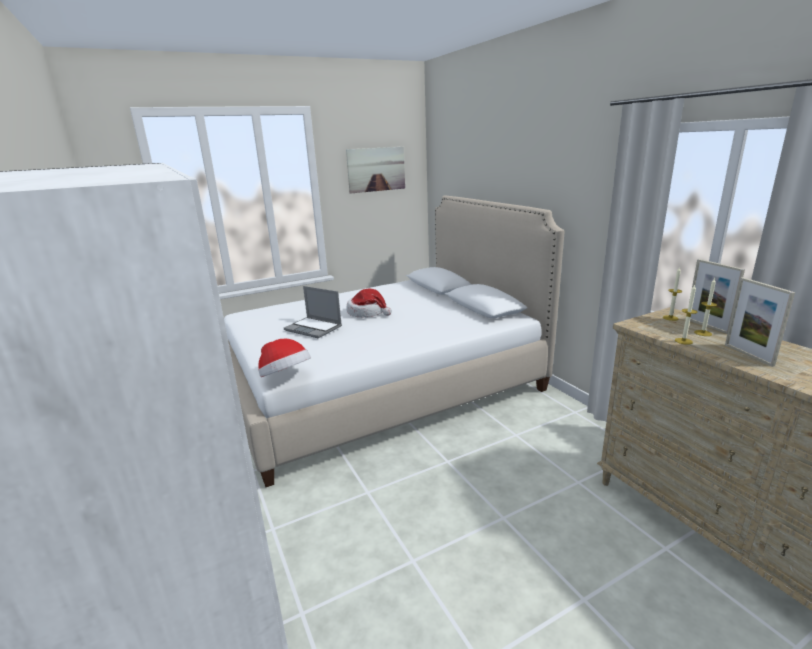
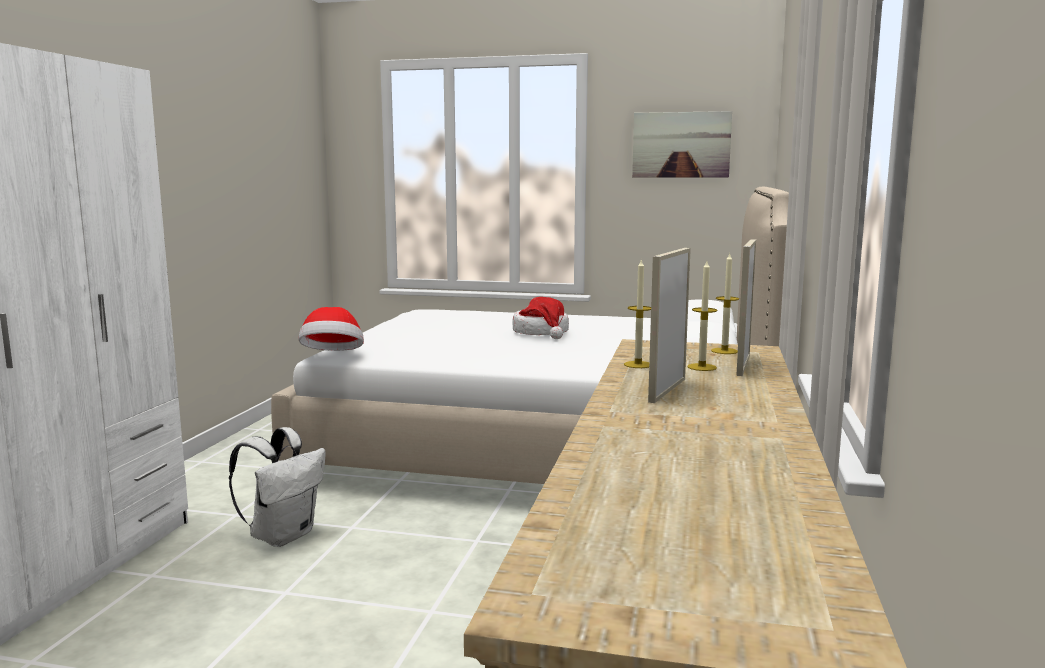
camera: 40 degrees right, 10 degrees down
laptop [284,286,342,338] -> none
none -> white backpack [229,427,325,547]

